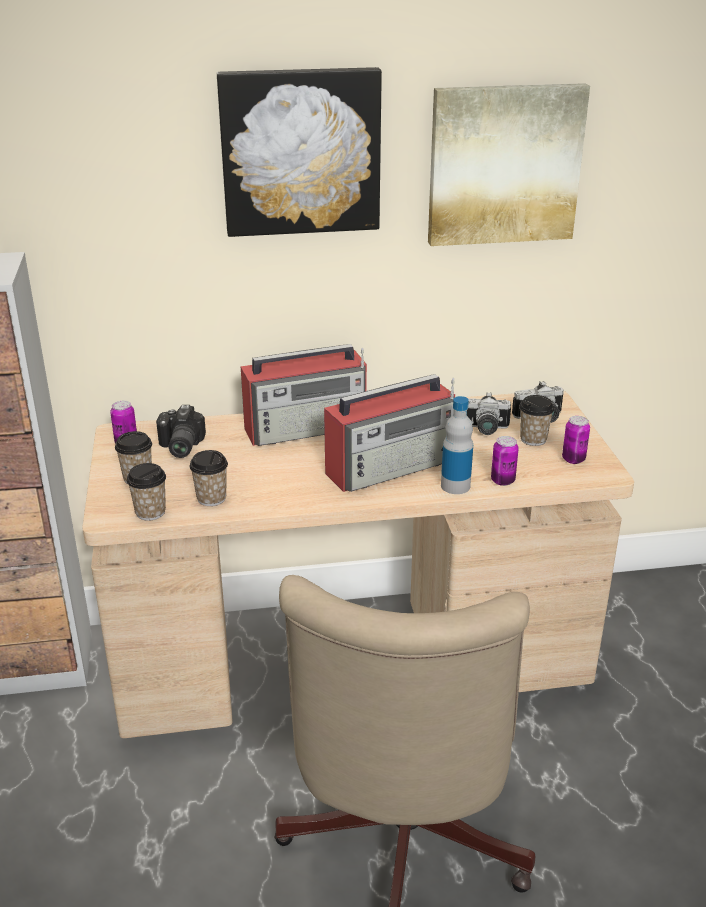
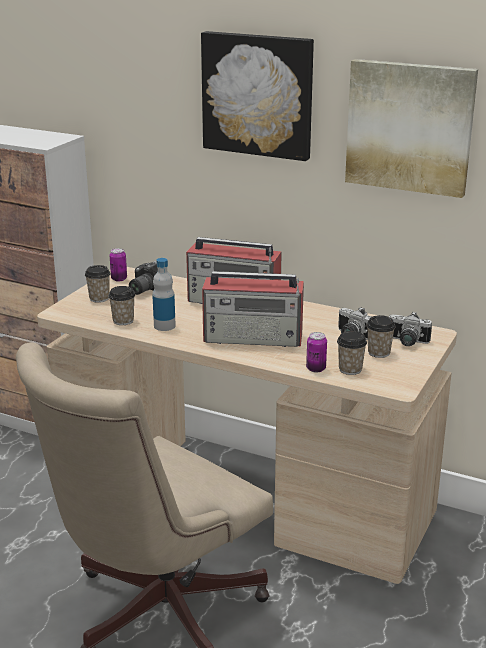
camera: 35 degrees right, 5 degrees down
cup [127,463,166,521] -> cup moved to [337,331,367,375]
bottle [441,396,473,494] -> bottle moved to [152,258,176,331]
can [562,416,590,464] -> none

